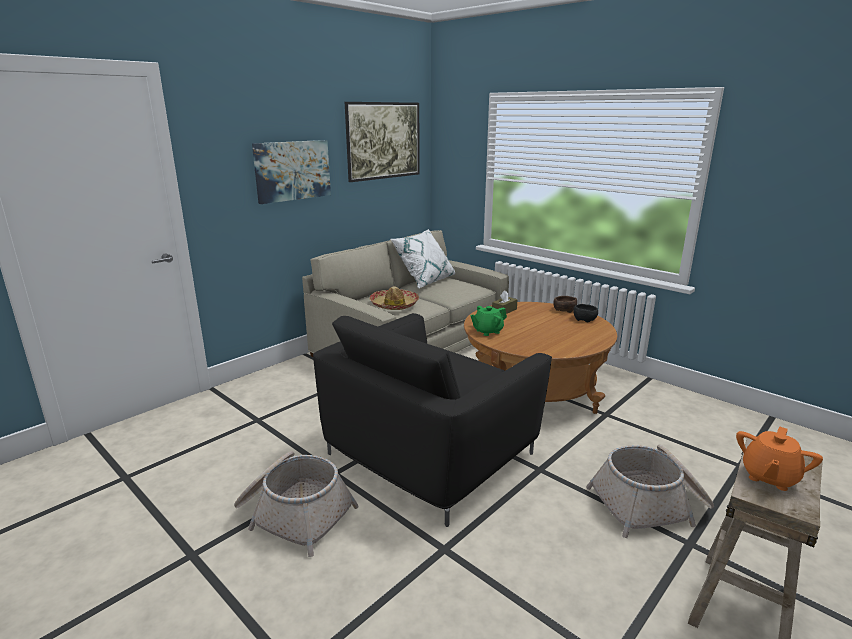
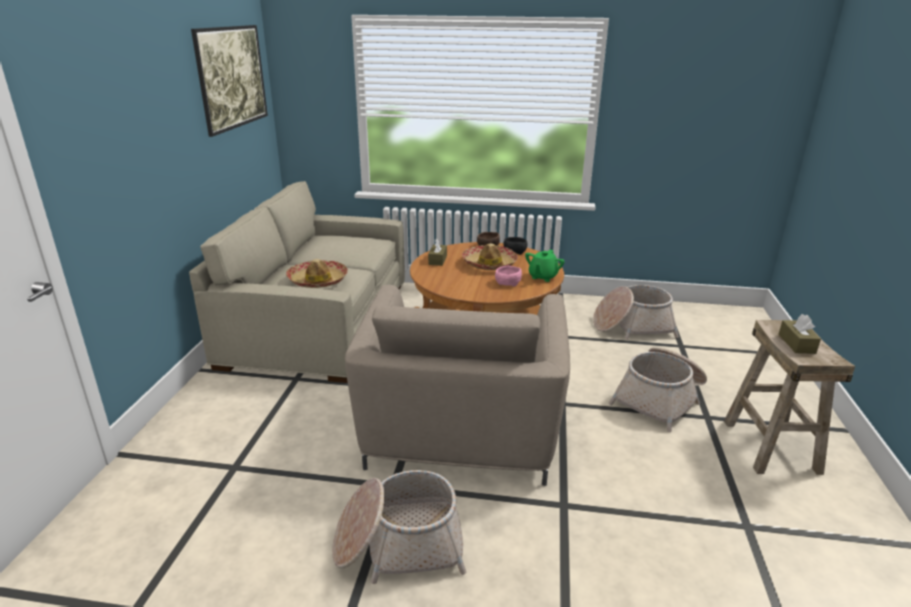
camera: 35 degrees left, 5 degrees up
picture [252,140,331,204] -> none
black armchair [313,313,552,527] -> beige armchair [345,285,570,486]
white pillow [391,229,455,289] -> none
green teapot [470,306,507,336] -> green teapot moved to [525,250,565,282]
orange teapot [736,426,823,491] -> brown tissue box [779,314,821,354]
none -> hat [462,243,518,270]
none -> pink bowl [495,266,522,287]
none -> basket [593,285,679,340]

